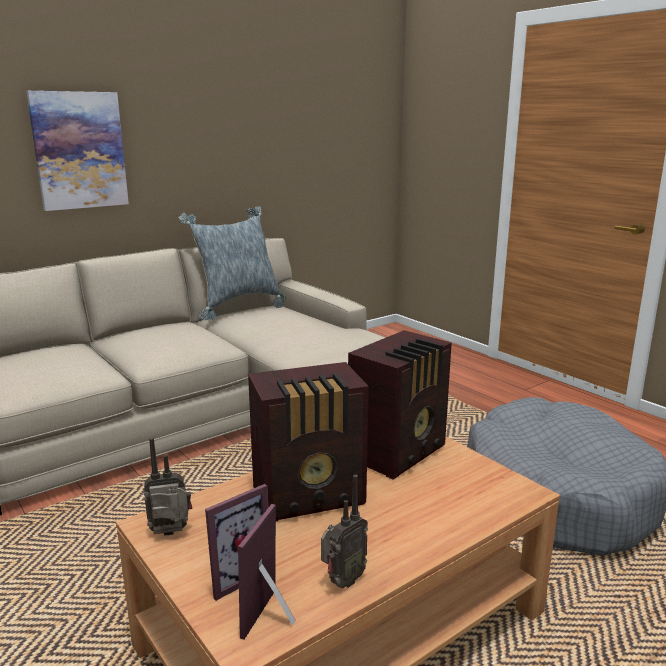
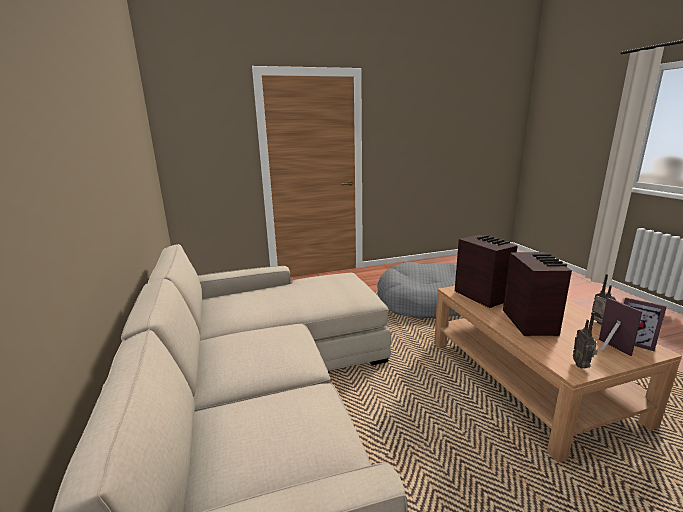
camera: 70 degrees left, 0 degrees up
picture [26,91,129,211] -> none
pillow [178,206,287,321] -> none

